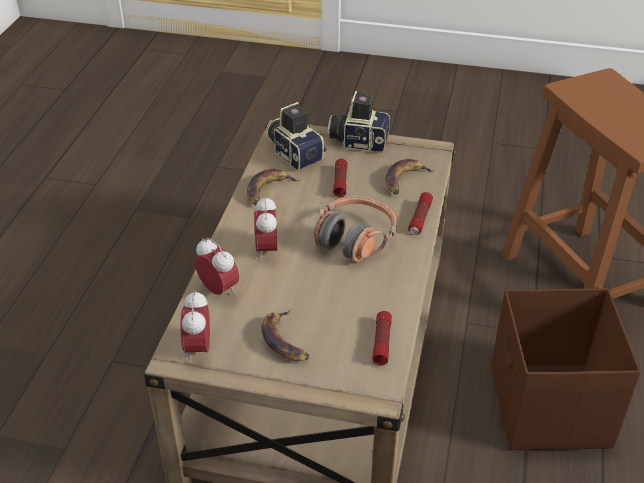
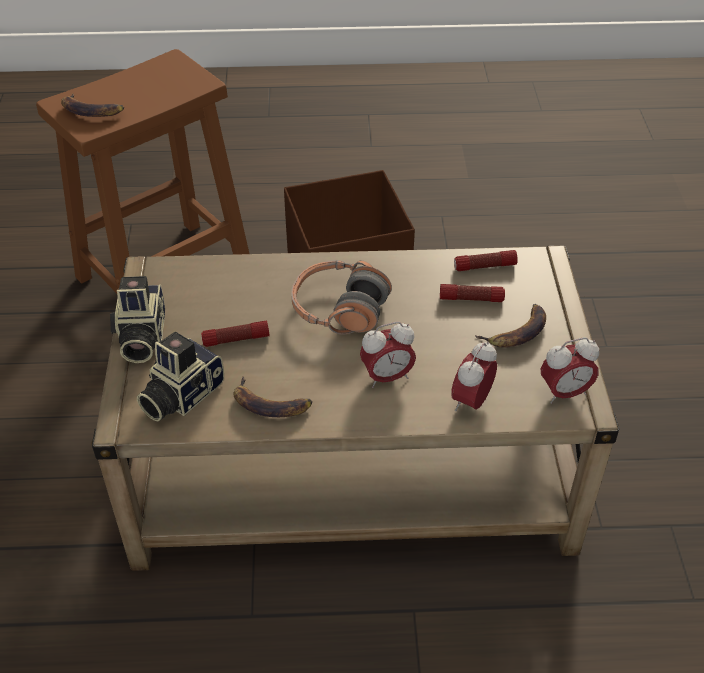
camera: 105 degrees left, 5 degrees up
banana [386,159,435,195] -> banana moved to [61,93,124,117]
flashlight [408,192,433,235] -> flashlight moved to [440,284,505,302]

